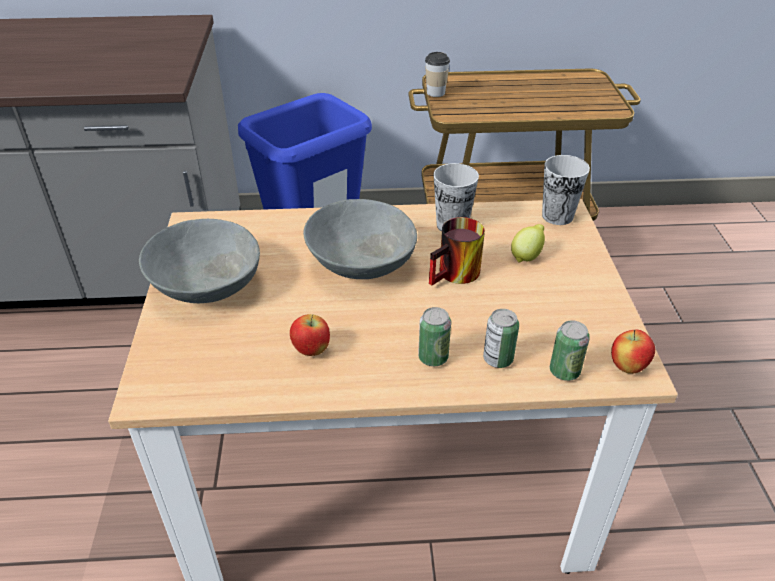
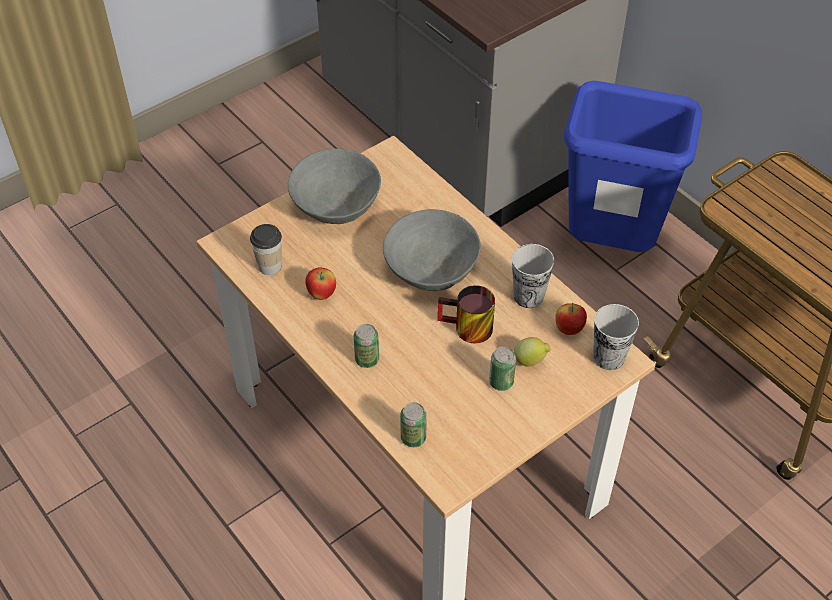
camera: 55 degrees right, 10 degrees up
cup [425,52,450,97] -> cup moved to [250,224,282,275]
can [483,309,519,368] -> can moved to [489,346,516,391]
apple [611,330,655,374] -> apple moved to [555,303,587,335]

